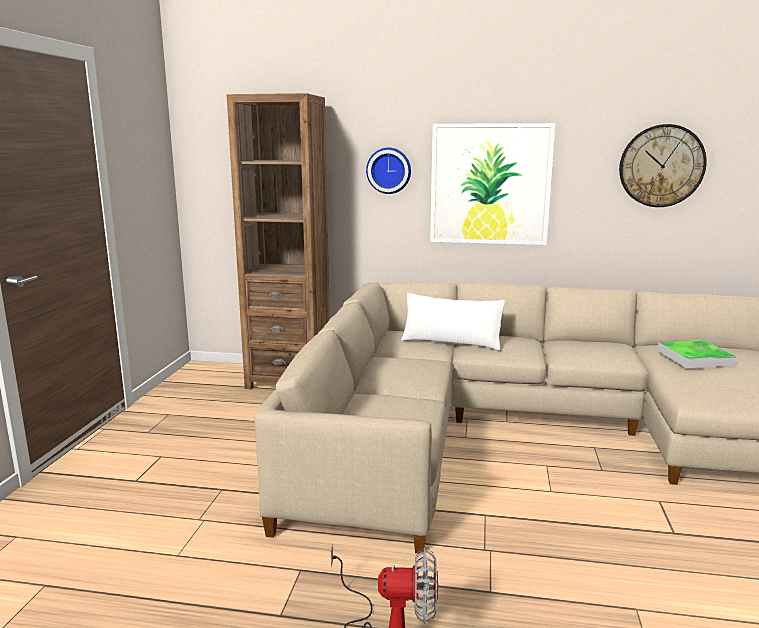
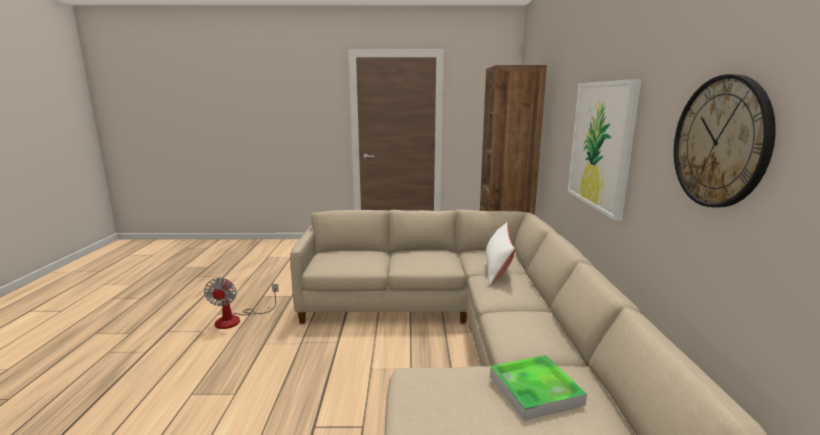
camera: 80 degrees right, 0 degrees up
wall clock [366,148,411,194] -> none

